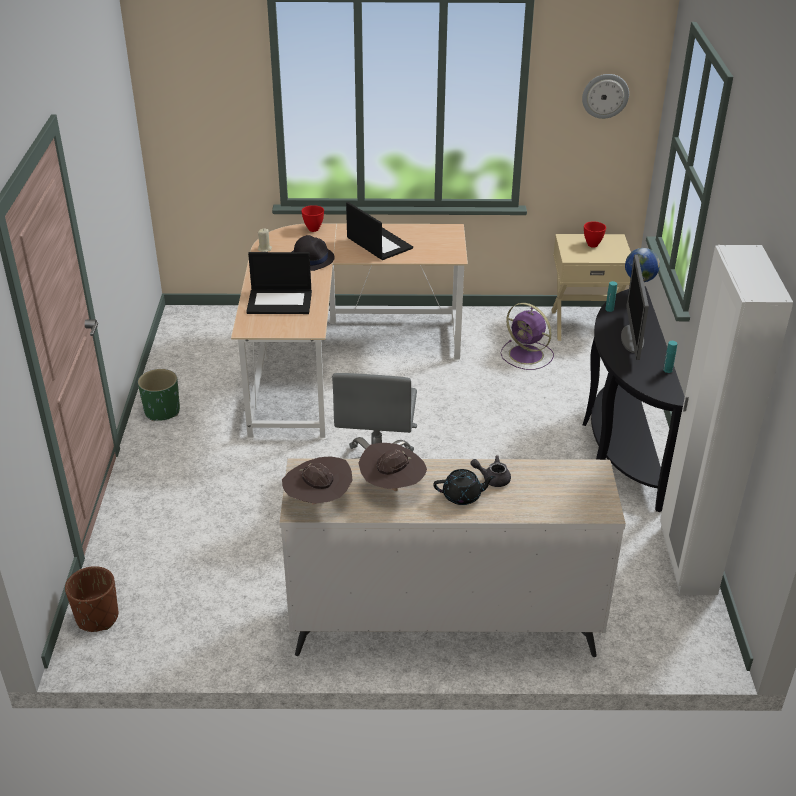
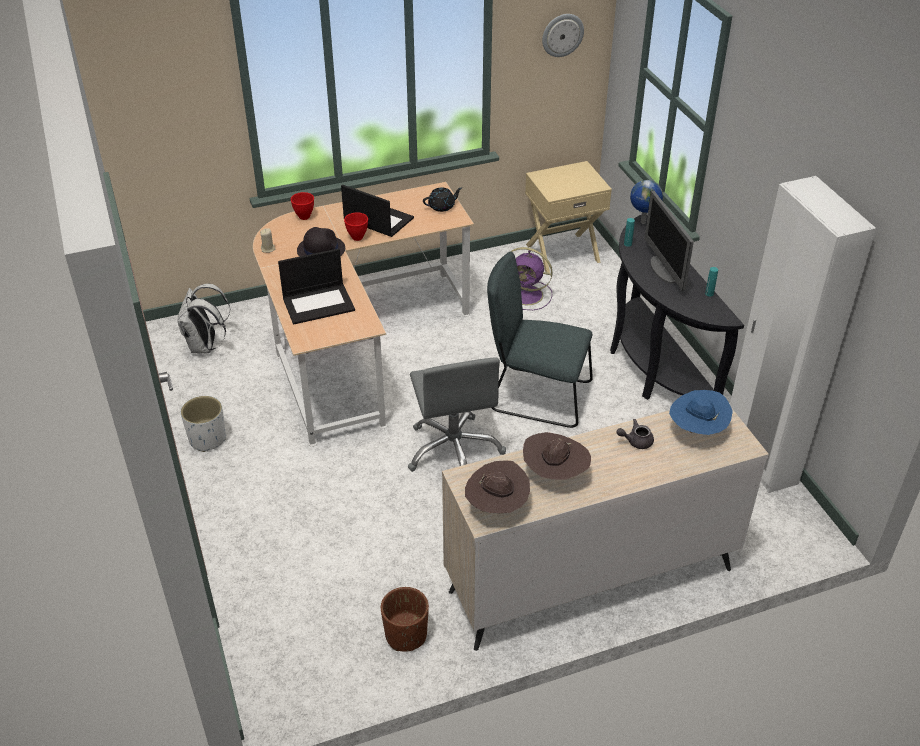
camera: 20 degrees left, 5 degrees up
brown planter [65,566,118,632] -> brown planter moved to [381,587,429,652]
green planter [138,369,180,421] -> white planter [181,396,226,452]
black teapot [433,469,496,505] -> black teapot moved to [423,188,462,212]
red bowl [584,221,606,248] -> red bowl moved to [344,212,368,241]
none -> white backpack [177,284,230,353]
none -> grey chair [487,251,593,428]
none -> blue hat [669,390,733,435]

